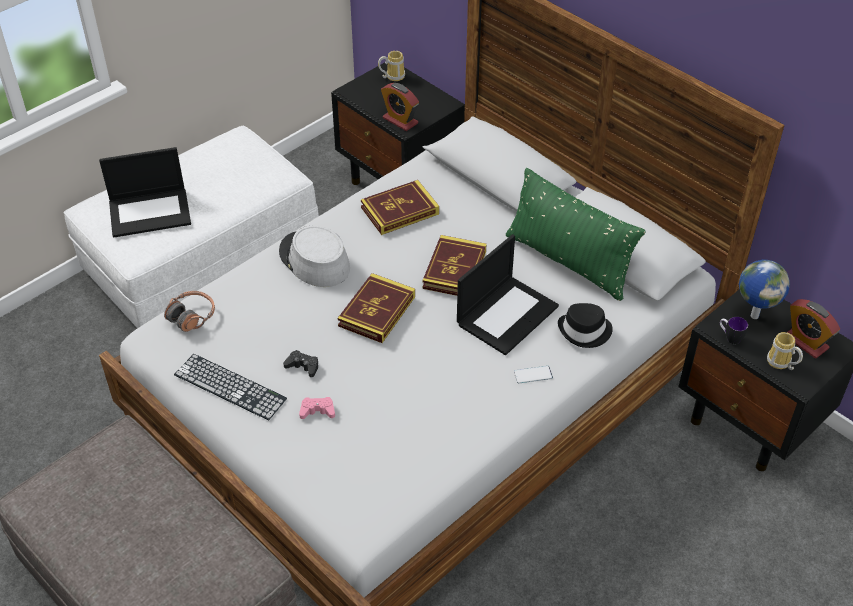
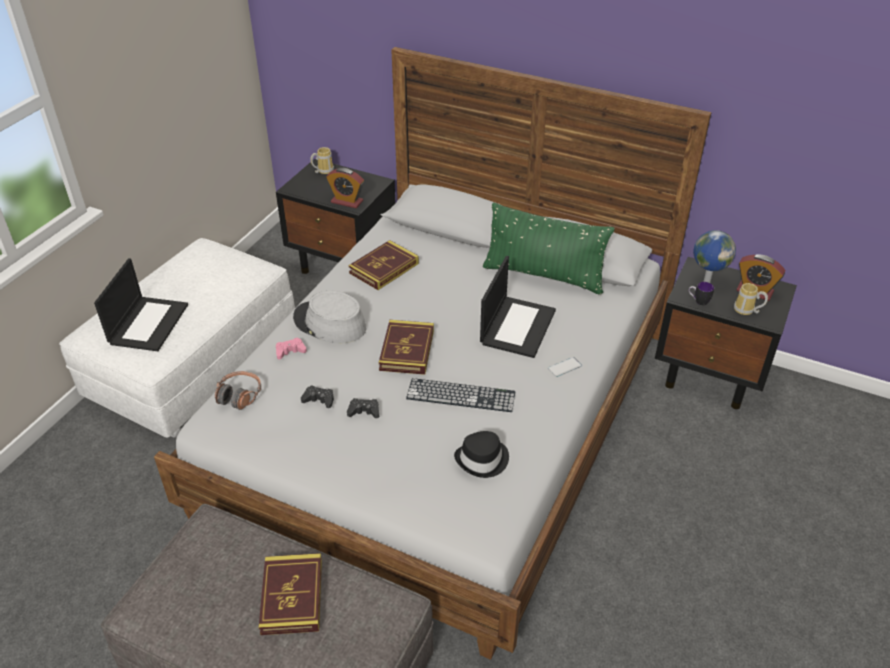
camera: 20 degrees left, 5 degrees down
laptop [99,147,191,237] -> laptop turned 45 degrees counterclockwise [94,258,188,351]
keyboard [174,354,287,420] -> keyboard moved to [406,378,515,412]
pink game controller [299,397,335,419] -> pink game controller moved to [276,338,307,360]
book [422,235,487,296] -> book moved to [259,553,322,635]
black hat [558,303,613,348] -> black hat moved to [454,431,509,478]
none -> black game controller [301,386,334,408]

